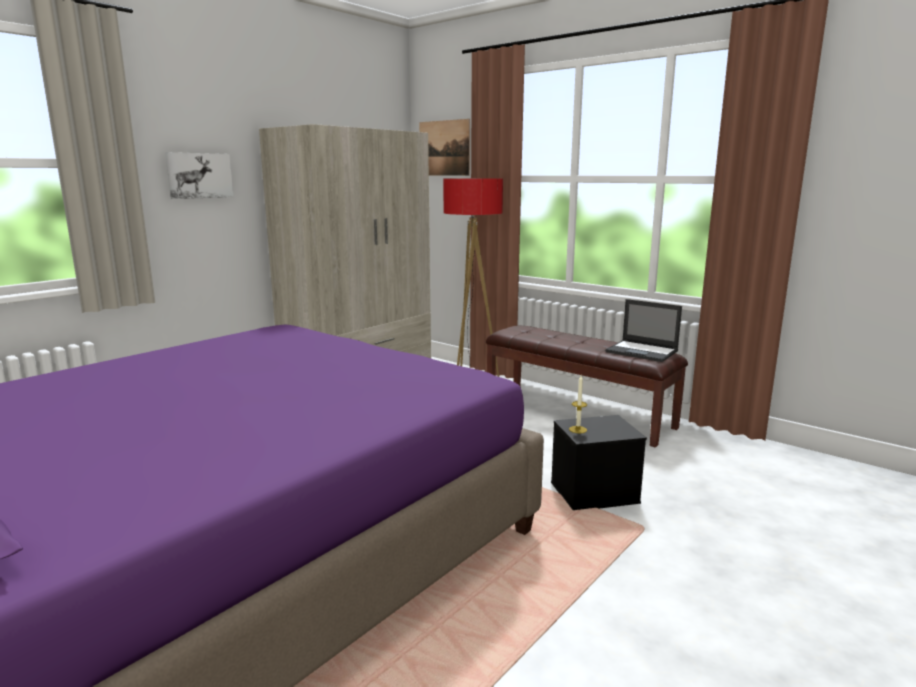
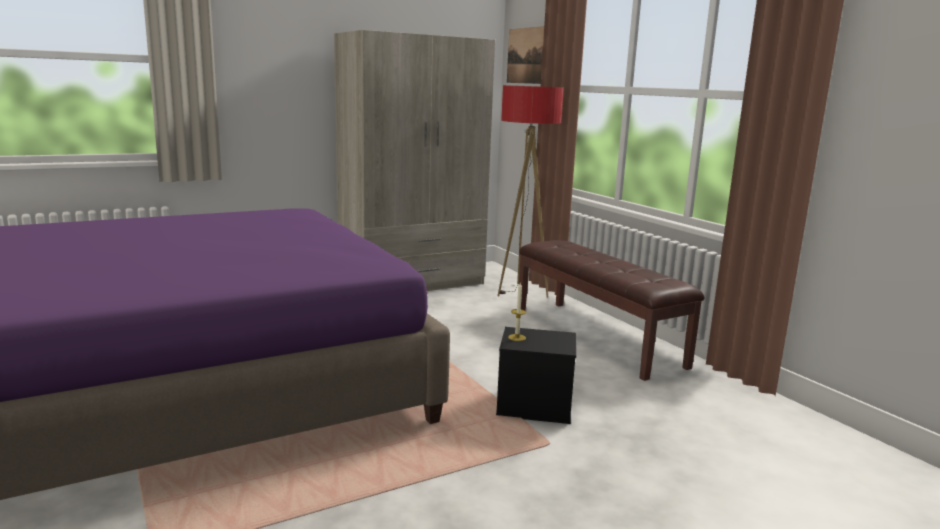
camera: 20 degrees right, 0 degrees up
picture [165,152,233,199] -> none
laptop [605,299,682,362] -> none

